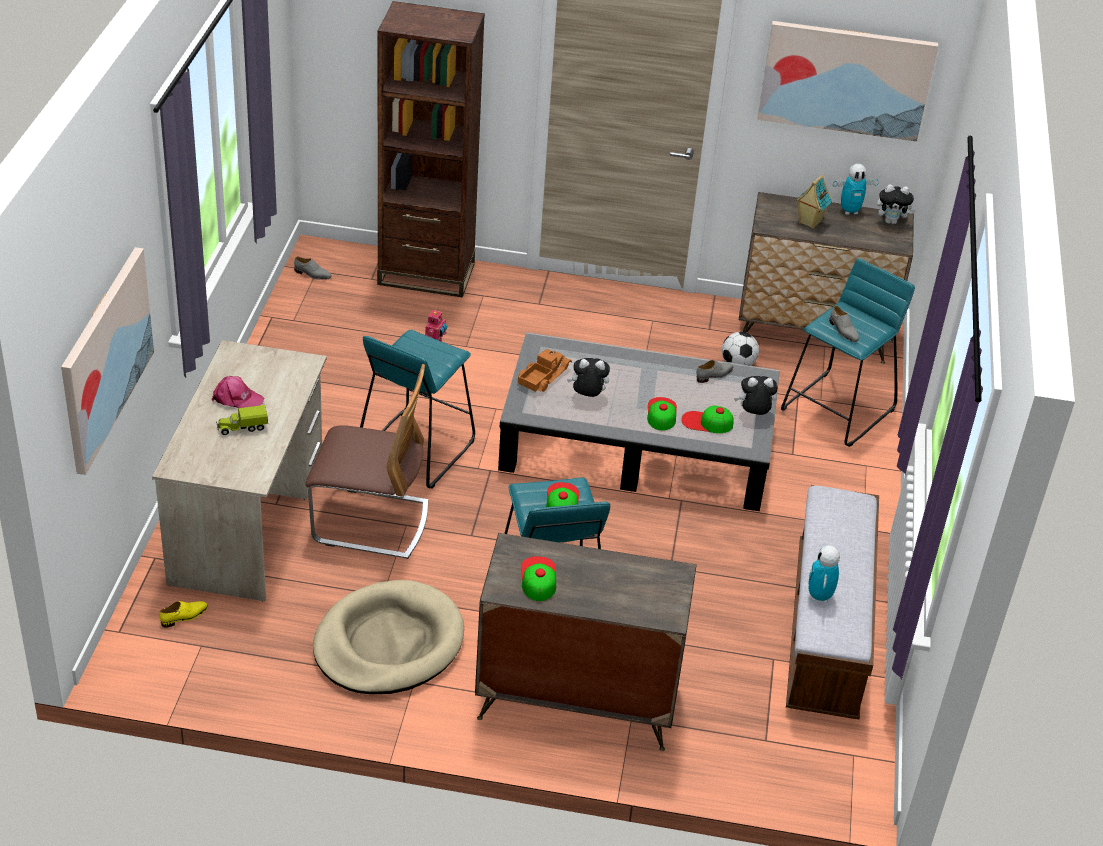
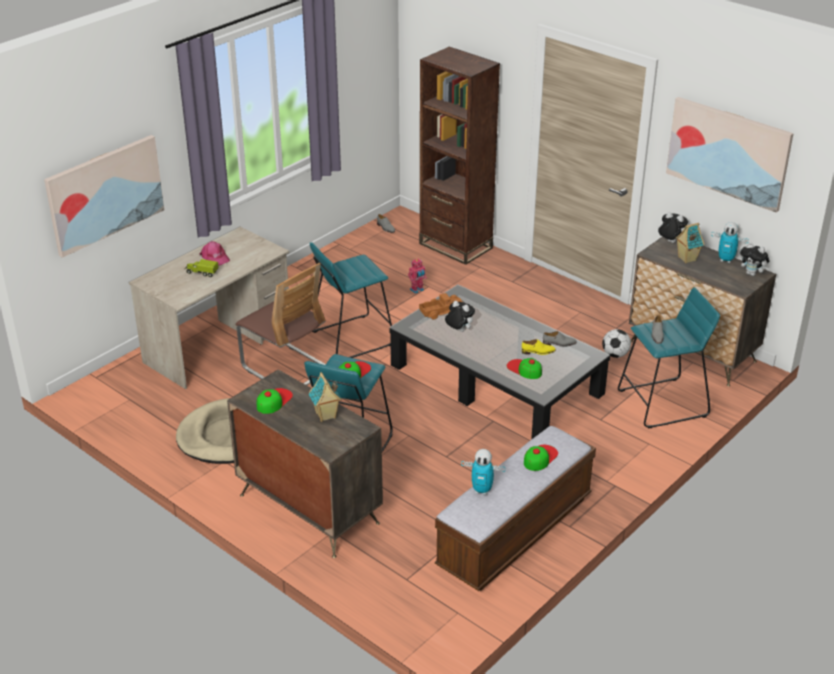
camera: 35 degrees right, 5 degrees down
yellow shoe [159,601,208,627] -> yellow shoe moved to [522,339,556,355]
cap [647,397,677,431] -> cap moved to [524,445,558,471]
plush toy [734,376,778,415] -> plush toy moved to [657,212,688,243]
toy robot [808,545,840,603] -> toy robot turned 120 degrees counterclockwise [461,449,506,495]
none -> toy house [308,372,342,422]

